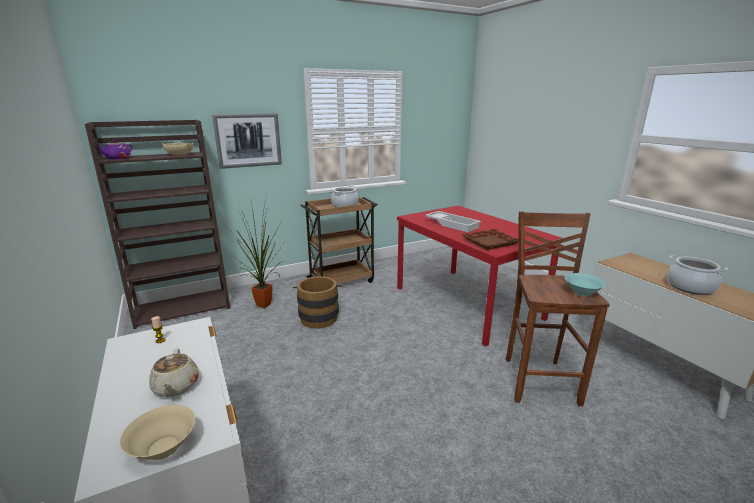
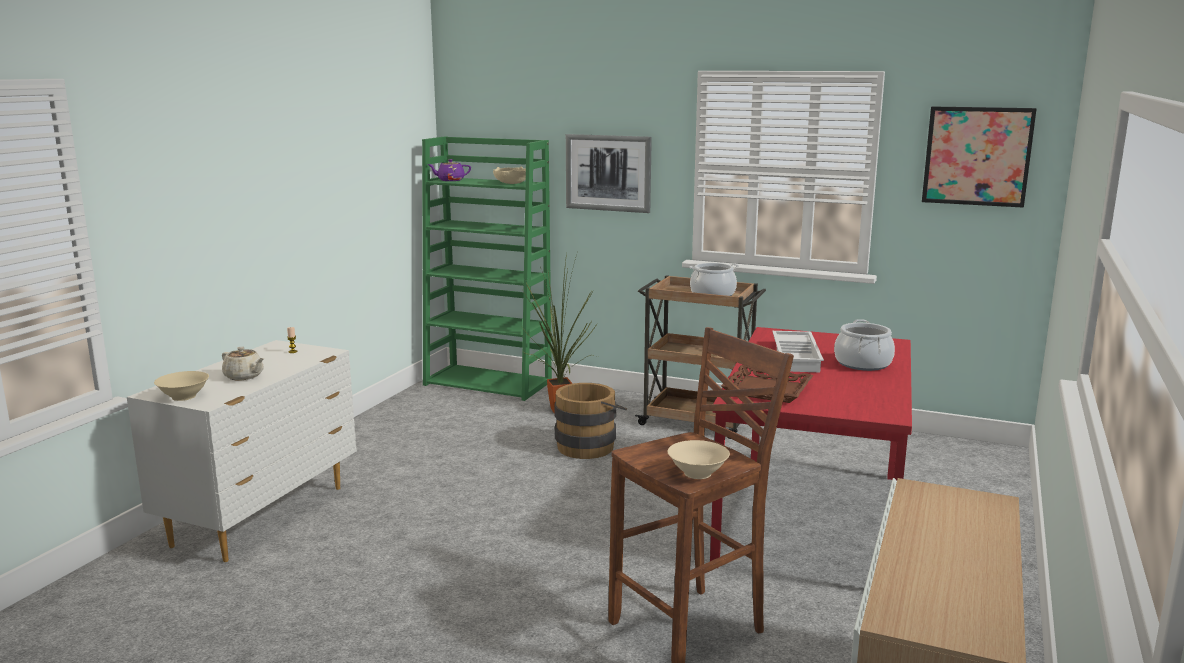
camera: 50 degrees right, 5 degrees down
brown bookcase [85,120,230,329] -> green bookcase [422,136,552,401]
beige teapot [149,349,199,397] -> beige teapot turned 90 degrees counterclockwise [222,347,264,380]
turquoise bowl [565,273,606,296] -> beige bowl [667,440,730,479]
cooking pot [667,255,729,295] -> cooking pot moved to [834,319,895,371]
none -> picture [922,106,1037,208]

